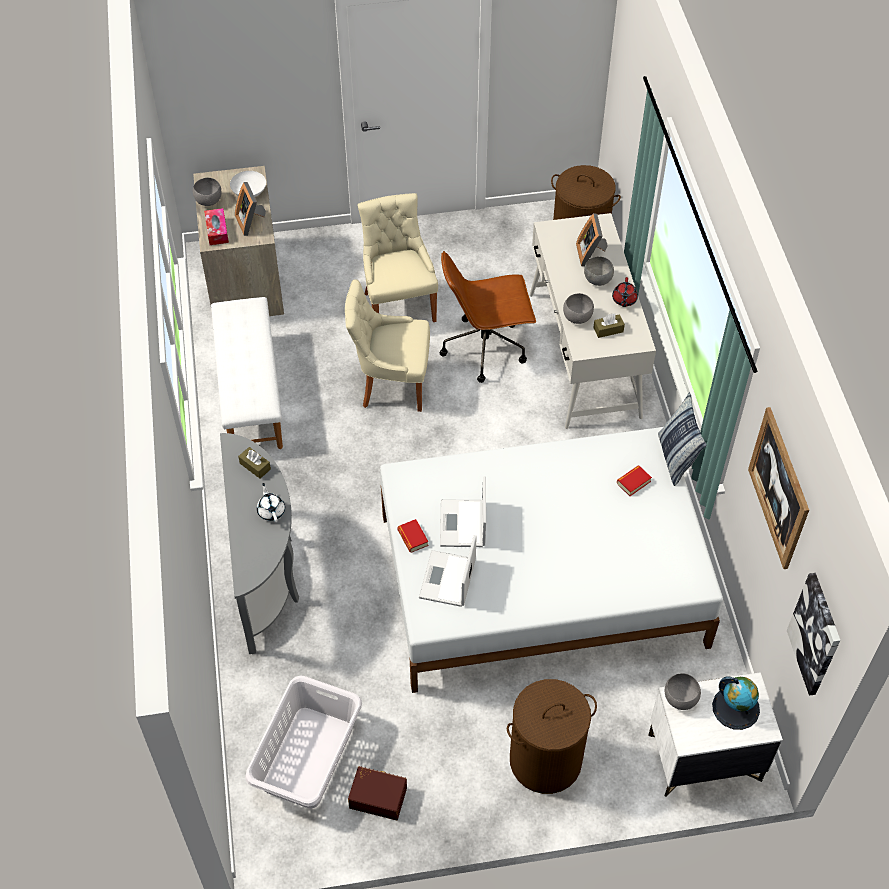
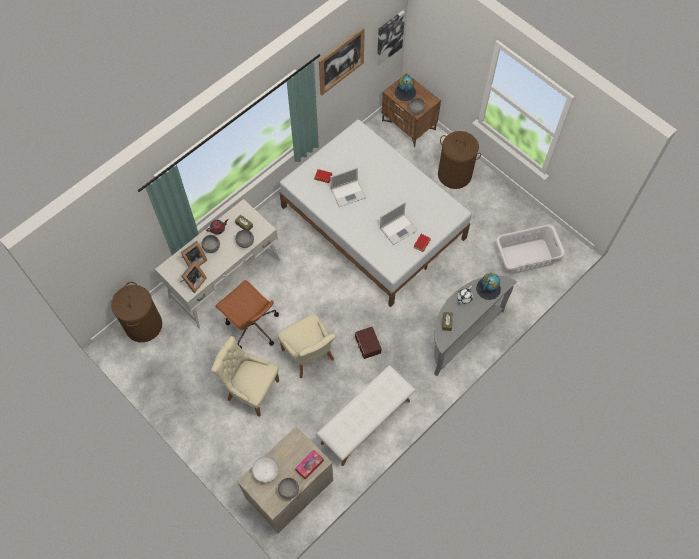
camera: 125 degrees left, 10 degrees up
picture frame [235,182,266,236] -> picture frame moved to [180,261,207,293]
brown storage box [348,766,407,820] -> brown storage box moved to [355,327,382,359]
beige chair [358,193,438,322] -> beige chair turned 75 degrees clockwise [211,336,279,417]
laptop [419,535,477,607] -> laptop moved to [330,167,366,207]
white nightstand [648,672,783,797] -> brown nightstand [382,73,441,148]
pillow [658,392,707,486] -> none
none -> globe [476,273,501,300]

